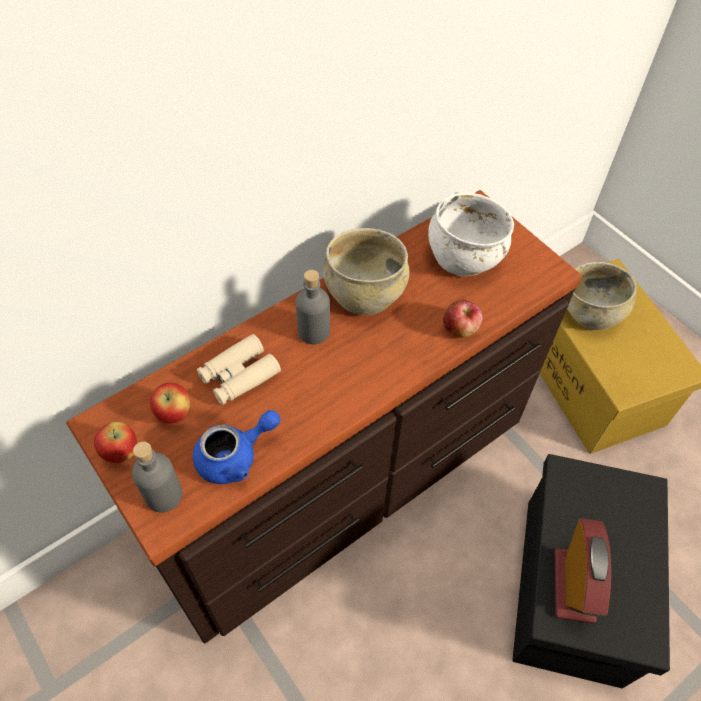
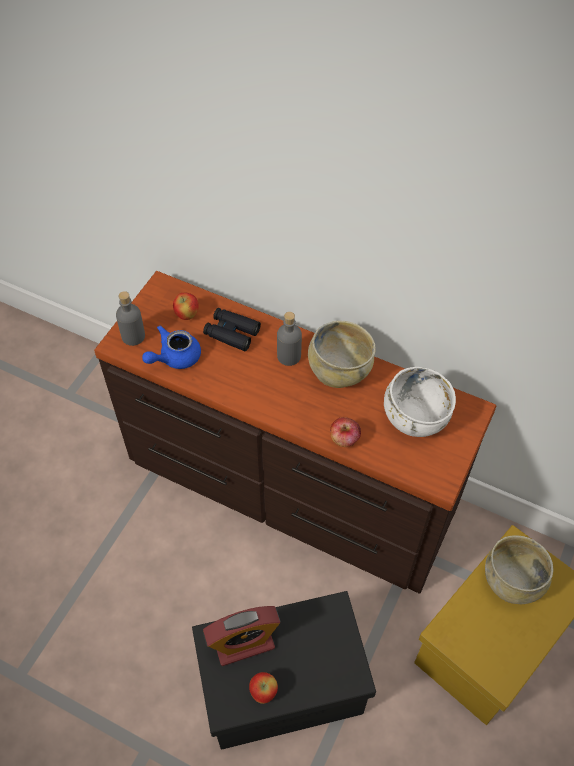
camera: 65 degrees right, 0 degrees up
apple [94,422,137,463] -> apple moved to [249,672,278,704]
blue teapot [193,410,280,484] -> blue teapot turned 105 degrees clockwise [142,326,201,369]
beige binoculars [197,334,281,405] -> black binoculars [203,308,261,351]

